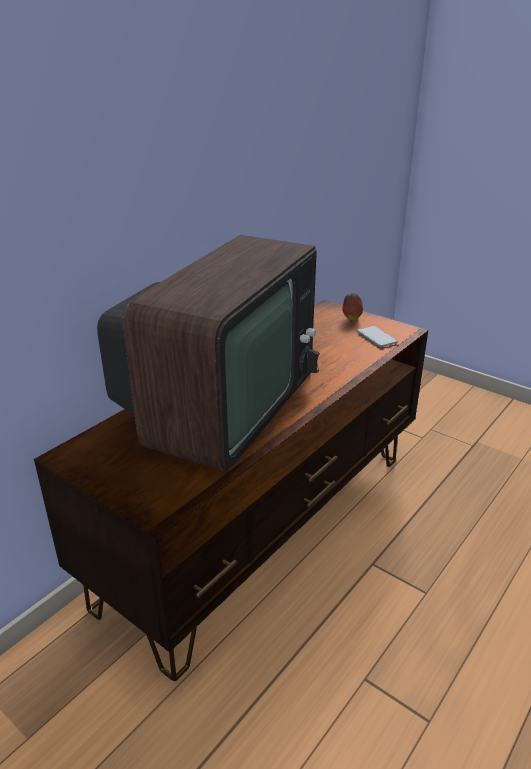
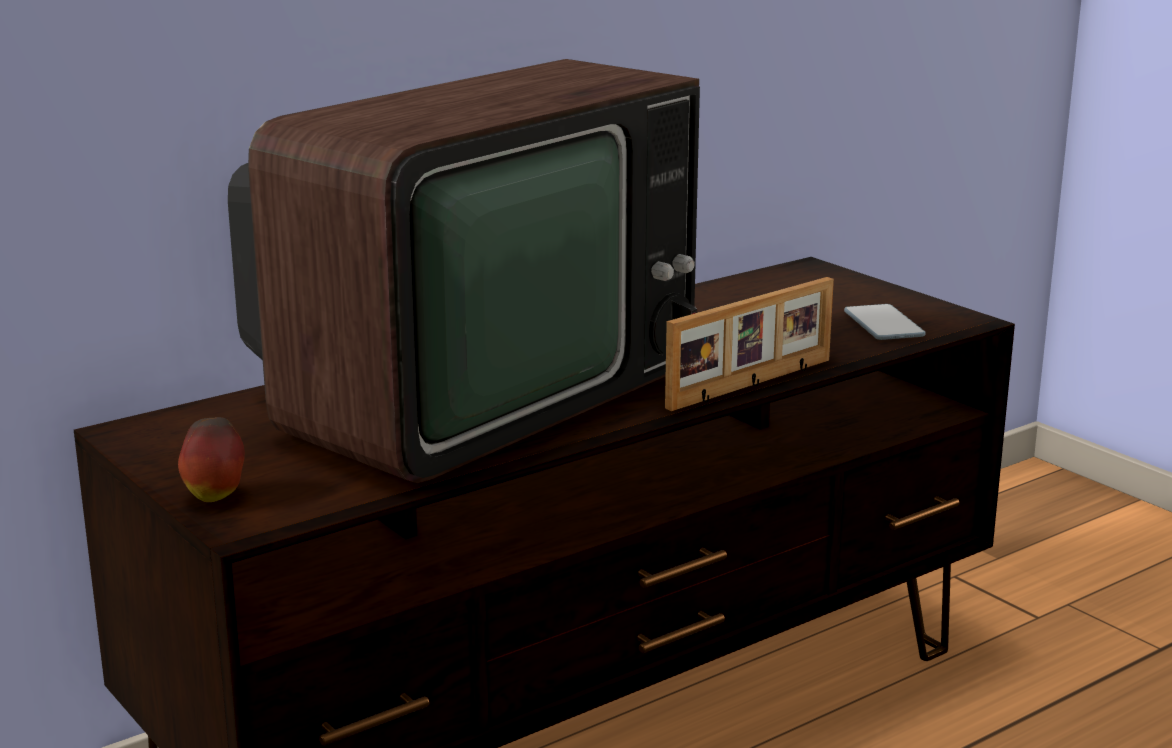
camera: 15 degrees right, 10 degrees down
apple [342,293,363,321] -> apple moved to [178,417,245,502]
none -> picture frame [665,277,834,411]

